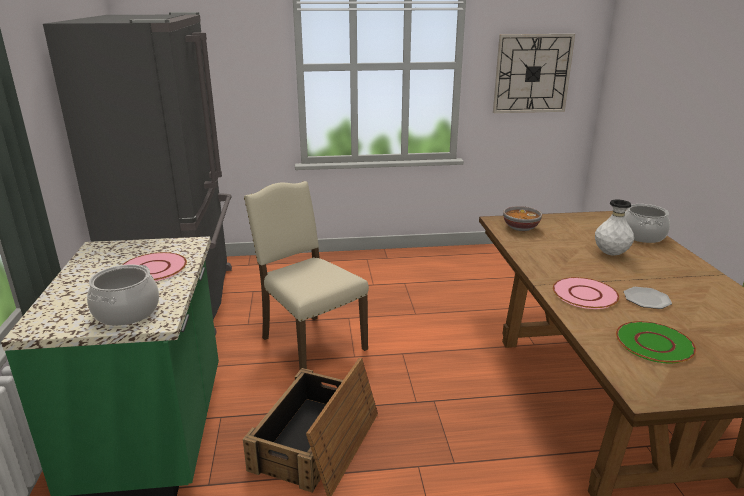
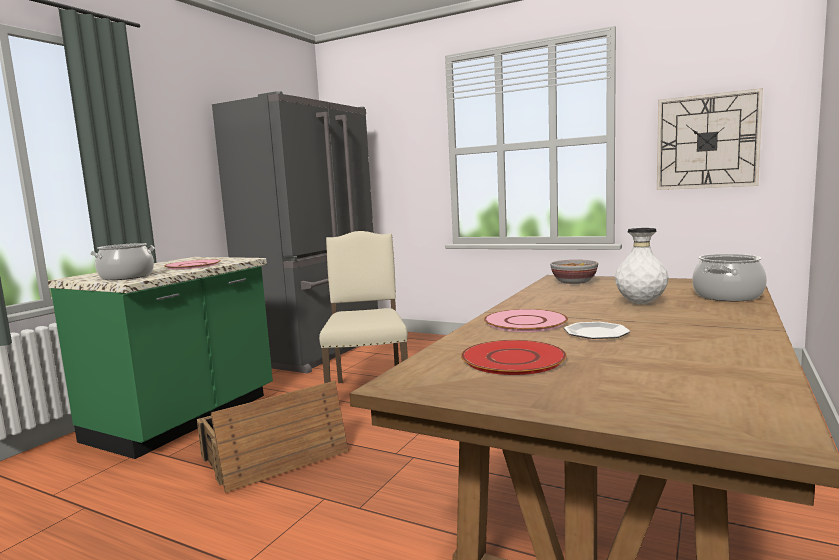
camera: 35 degrees right, 15 degrees down
green plate [616,321,696,363] -> red plate [461,340,567,375]

